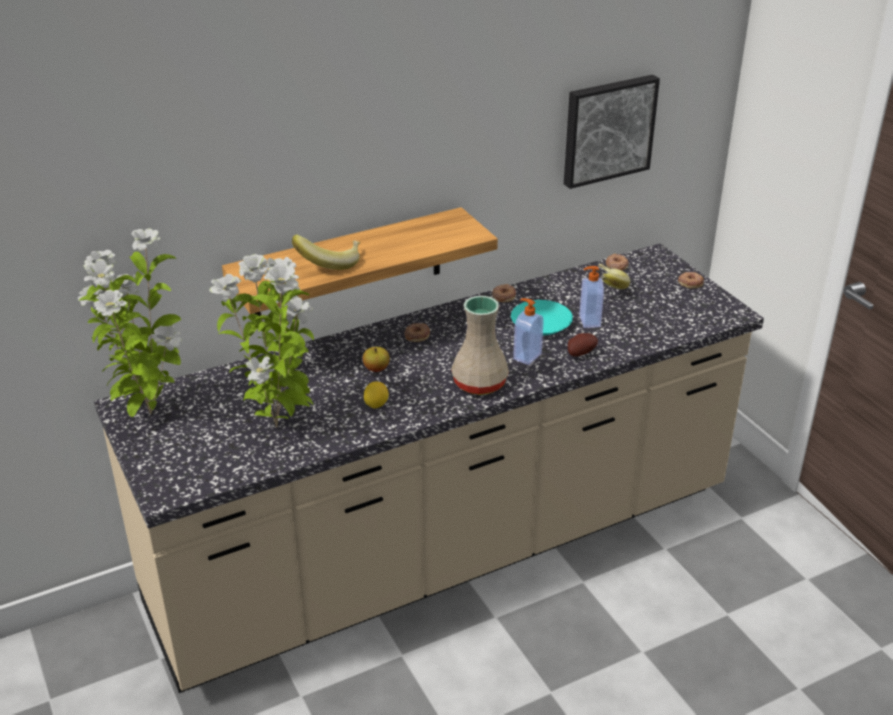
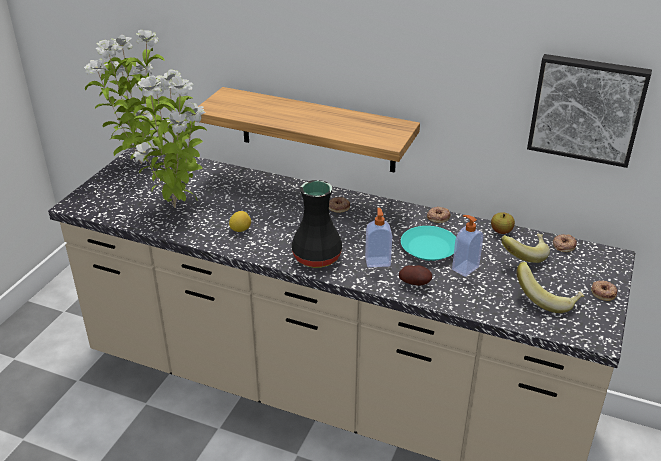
camera: 50 degrees right, 0 degrees up
banana [292,235,360,270] -> banana moved to [517,262,584,313]
apple [363,347,390,372] -> apple moved to [491,212,515,234]
beige vase [451,296,509,395] -> black vase [292,180,342,268]

